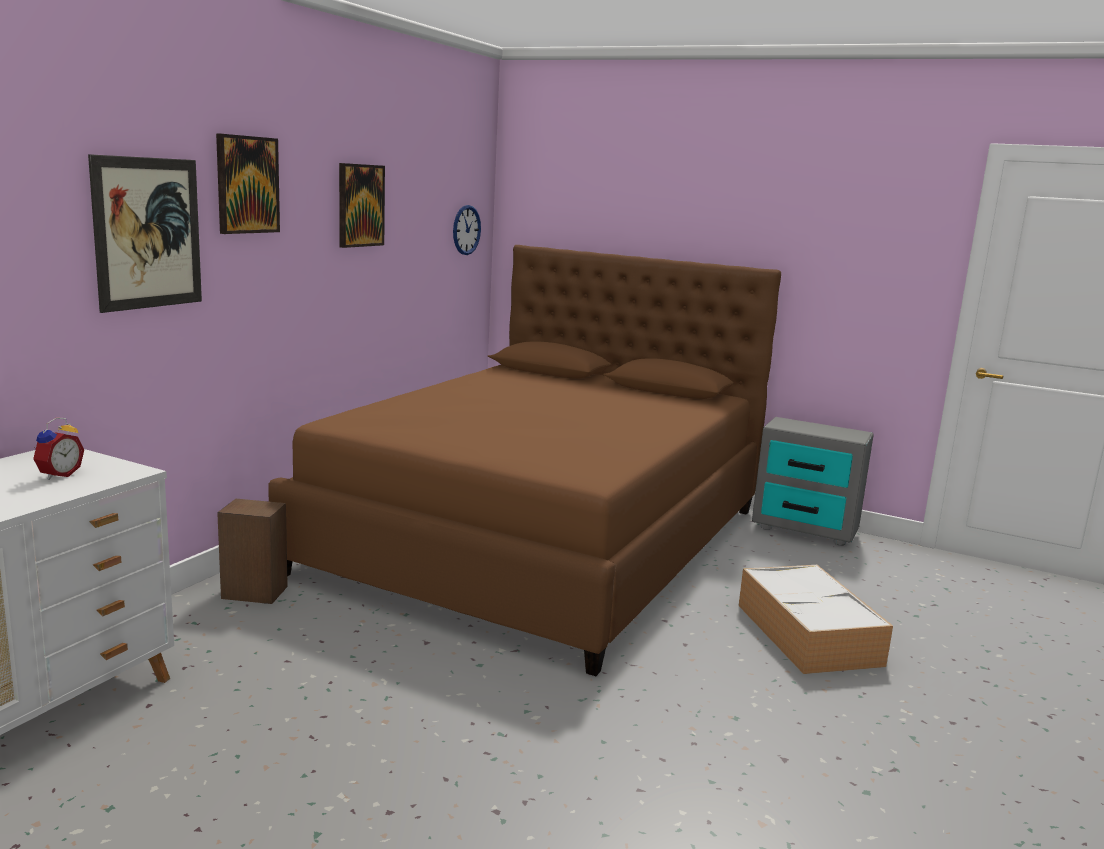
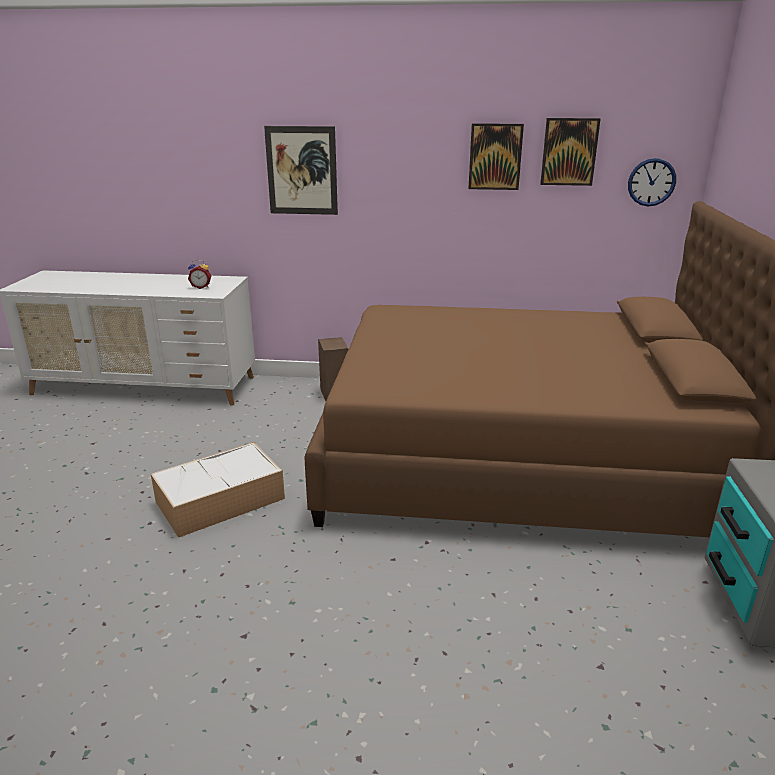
camera: 70 degrees right, 10 degrees up
picture [216,133,280,234] -> picture moved to [540,118,601,186]
storage box [739,565,893,674] -> storage box moved to [151,442,285,538]

